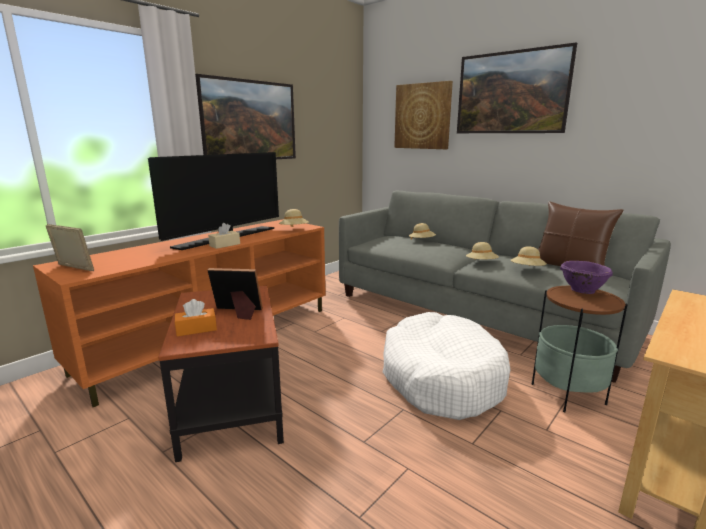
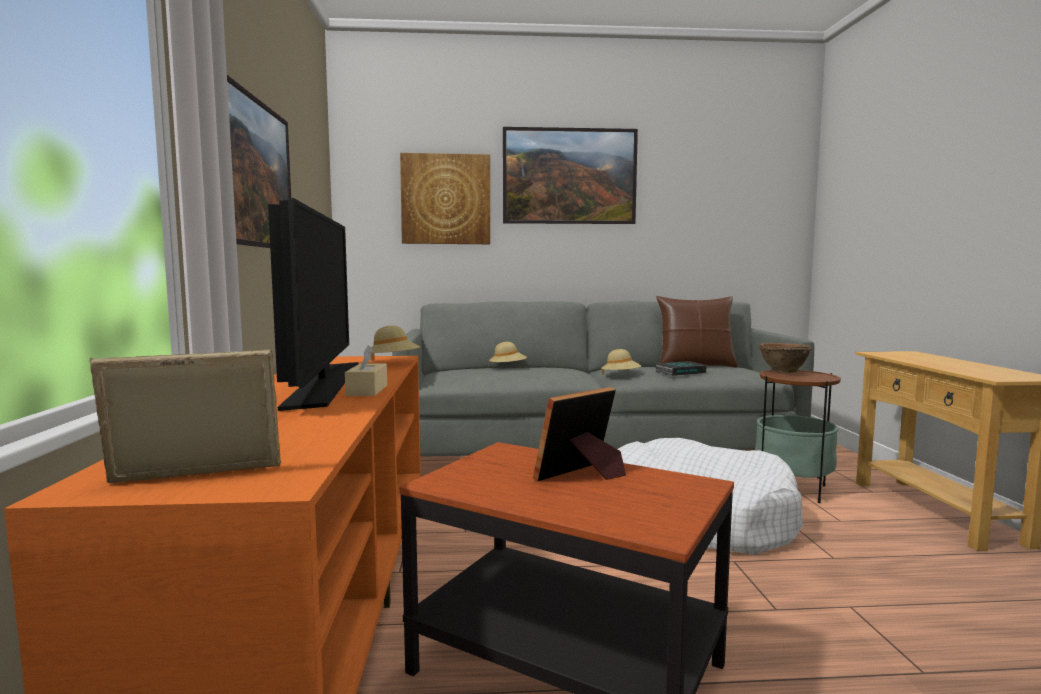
camera: 45 degrees left, 10 degrees down
orange tissue box [175,299,217,337] -> none
beige hat [511,246,547,266] -> book [655,361,707,376]
purple bowl [560,261,613,294] -> brown bowl [759,343,812,373]

